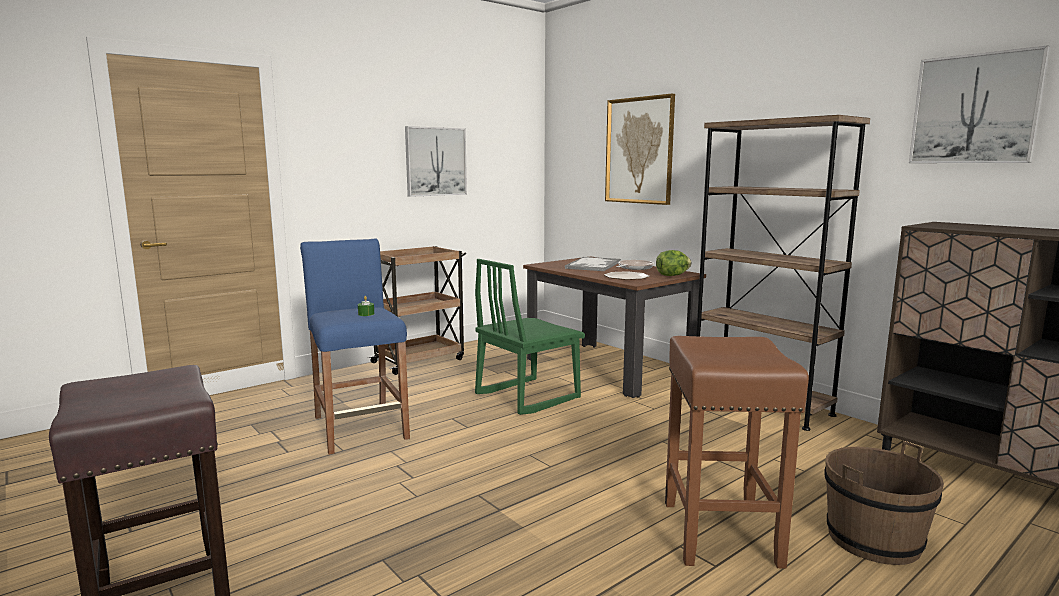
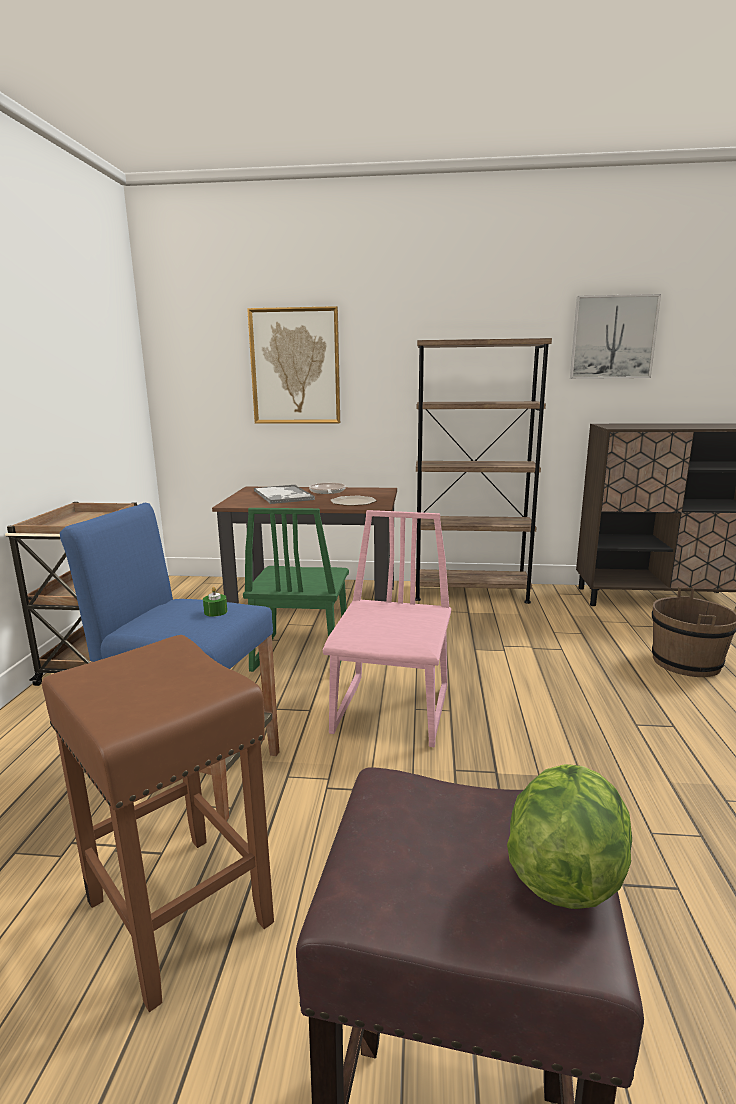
camera: 45 degrees left, 5 degrees up
picture [405,126,467,197] -> none
lettuce [656,250,692,276] -> lettuce moved to [507,764,632,909]
brown stool [665,336,809,569] -> brown stool moved to [42,635,274,1012]
none -> pink chair [323,510,451,747]

